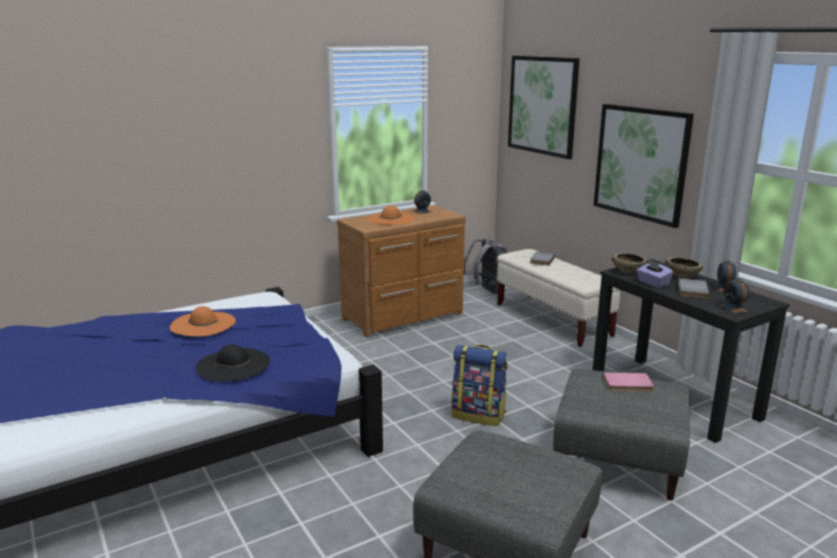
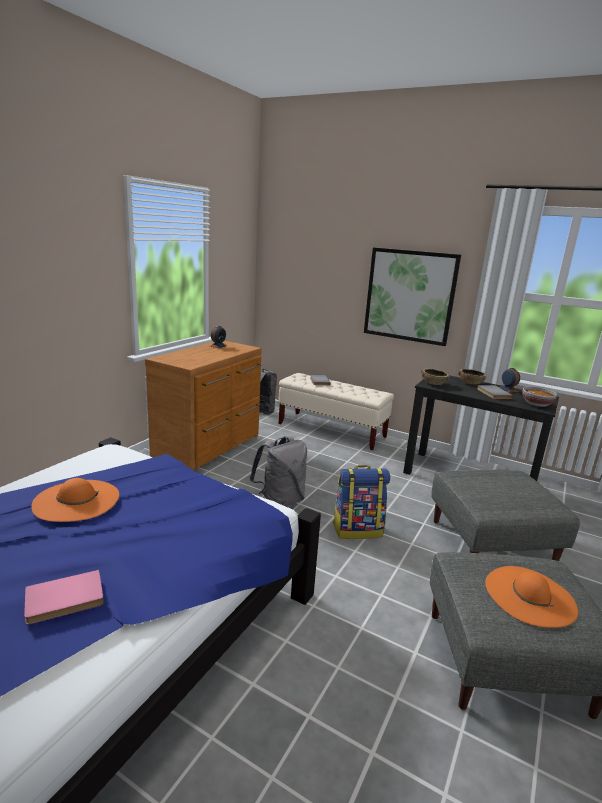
camera: 30 degrees left, 0 degrees up
black hat [196,344,270,381] -> none
orange hat [367,205,415,225] -> orange hat moved to [485,566,578,628]
picture [508,56,580,159] -> none
pink book [603,372,654,392] -> pink book moved to [24,570,104,624]
purple tissue box [637,260,673,288] -> none
alarm clock [719,278,749,313] -> bowl [522,387,557,407]
none -> grey backpack [249,436,307,506]

